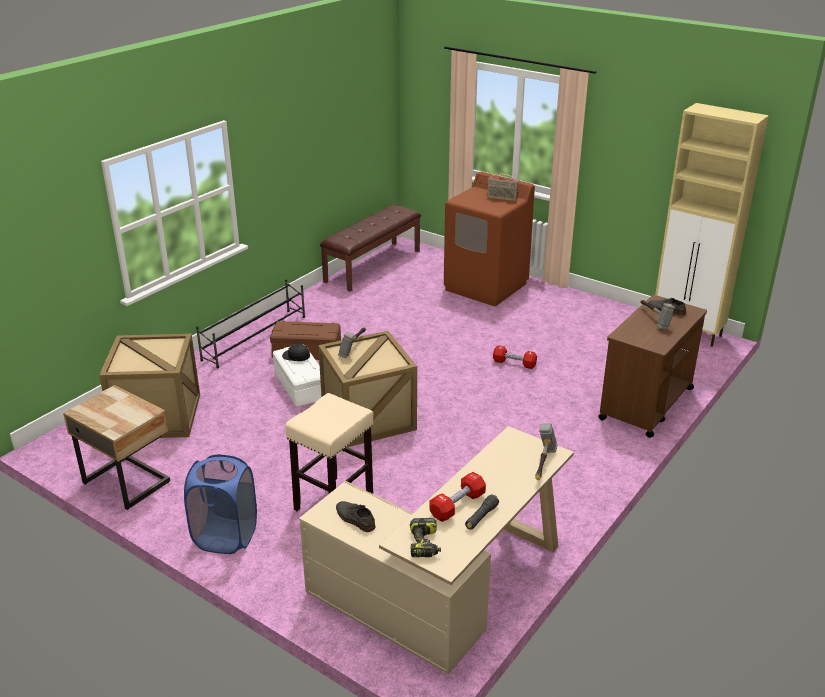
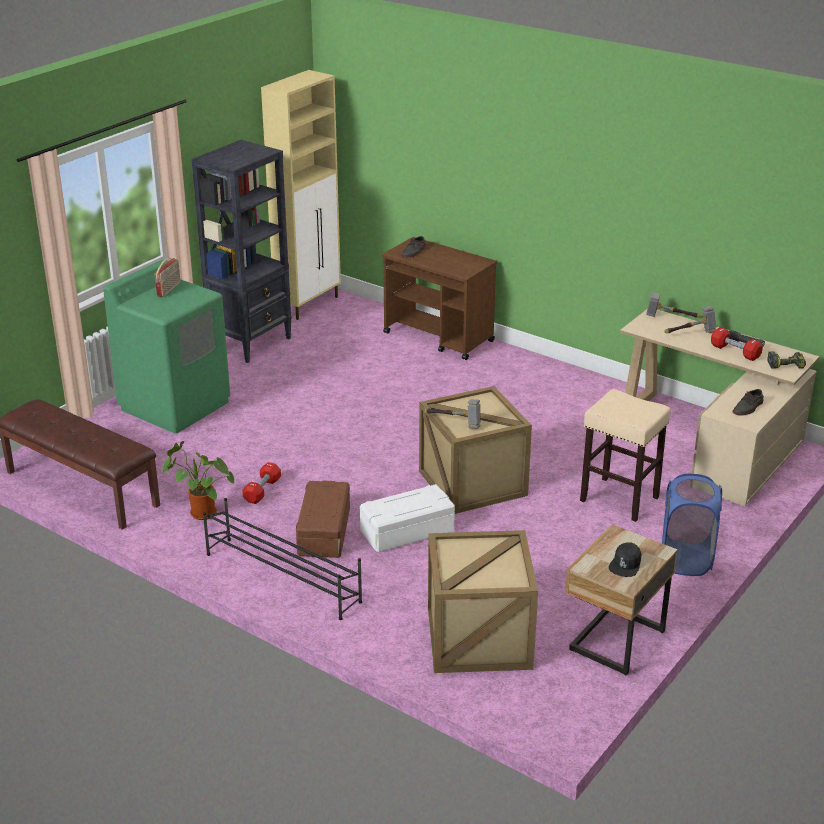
camera: 90 degrees left, 0 degrees up
black cap [282,344,310,361] -> black cap moved to [609,542,642,577]
brown washing machine [444,172,535,306] -> green washing machine [103,260,230,434]
red dumbbell [493,345,537,369] -> red dumbbell moved to [242,462,281,504]
hammer [640,300,675,330] -> hammer moved to [664,306,716,333]
none -> potted plant [163,441,234,520]
none -> black bookcase [192,140,292,363]

